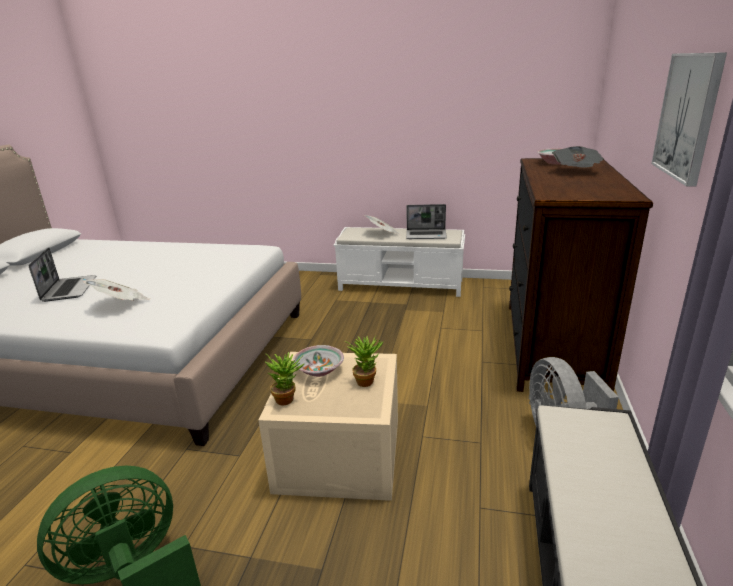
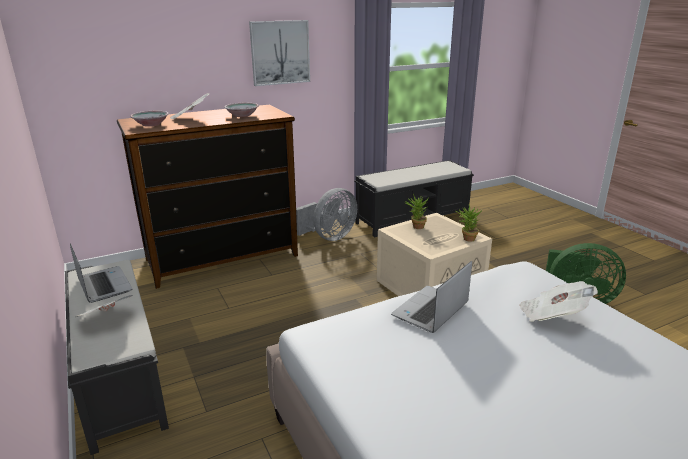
camera: 130 degrees left, 0 degrees up
laptop [28,247,96,302] -> laptop moved to [391,261,472,333]
bowl [293,345,344,377] -> bowl moved to [224,102,259,117]
white bench [334,227,465,297] -> black bench [65,260,169,455]

